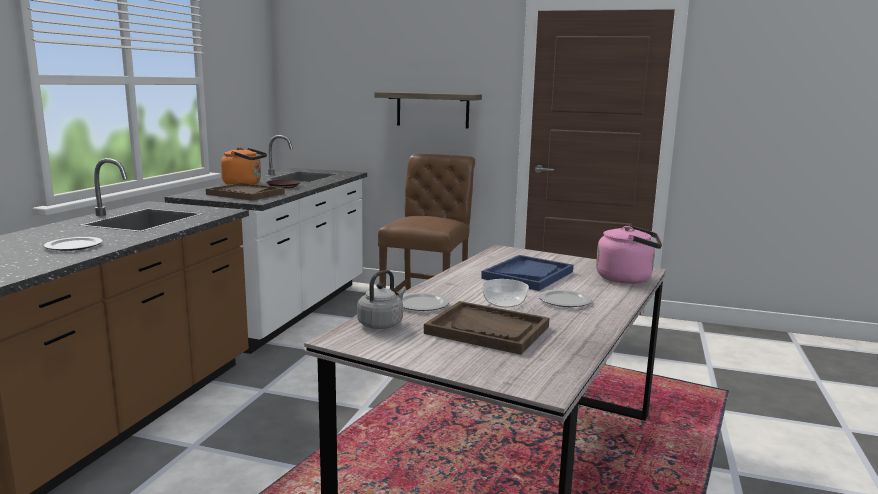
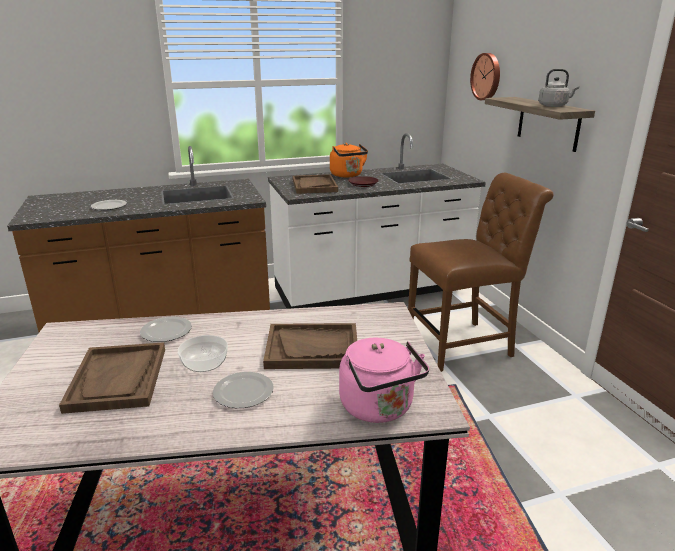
camera: 55 degrees right, 10 degrees up
grey kettle [357,270,407,329] -> grey kettle moved to [538,69,579,107]
blue tray [481,255,573,291] -> brown tray [263,323,357,369]
none -> wall clock [470,53,500,100]

